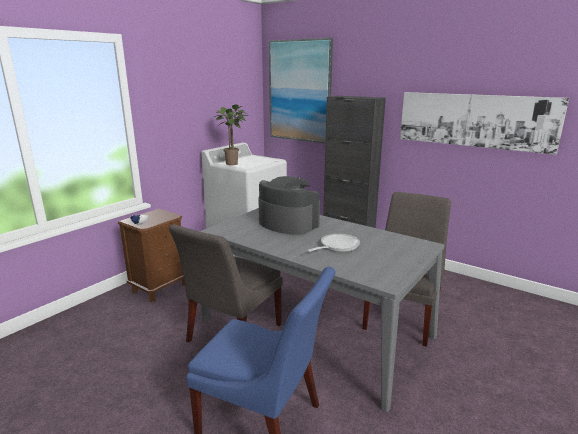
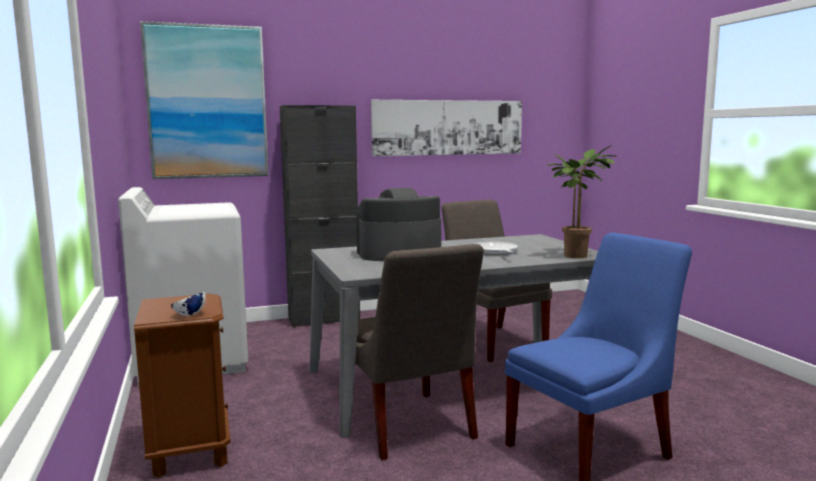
camera: 55 degrees left, 10 degrees down
potted plant [214,104,249,165] -> potted plant moved to [546,145,618,258]

